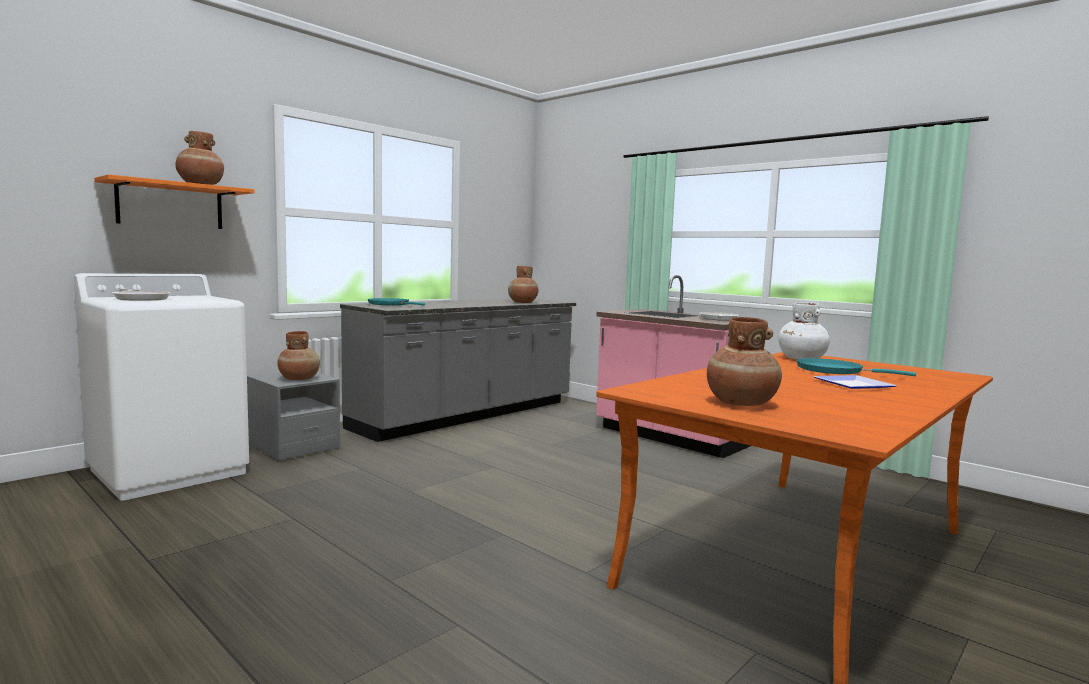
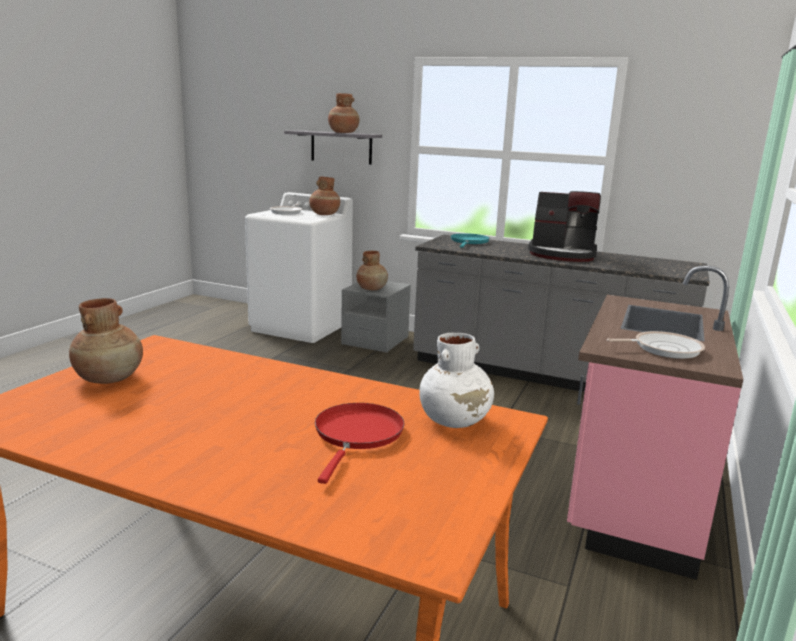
camera: 70 degrees right, 10 degrees up
orange shelf [94,174,254,229] -> grey shelf [284,131,382,165]
brown vase [508,266,538,303] -> brown vase moved to [309,177,340,215]
turquoise frying pan [796,358,916,376] -> red frying pan [315,403,404,484]
plate [813,375,896,389] -> none
none -> coffee machine [528,191,601,262]

